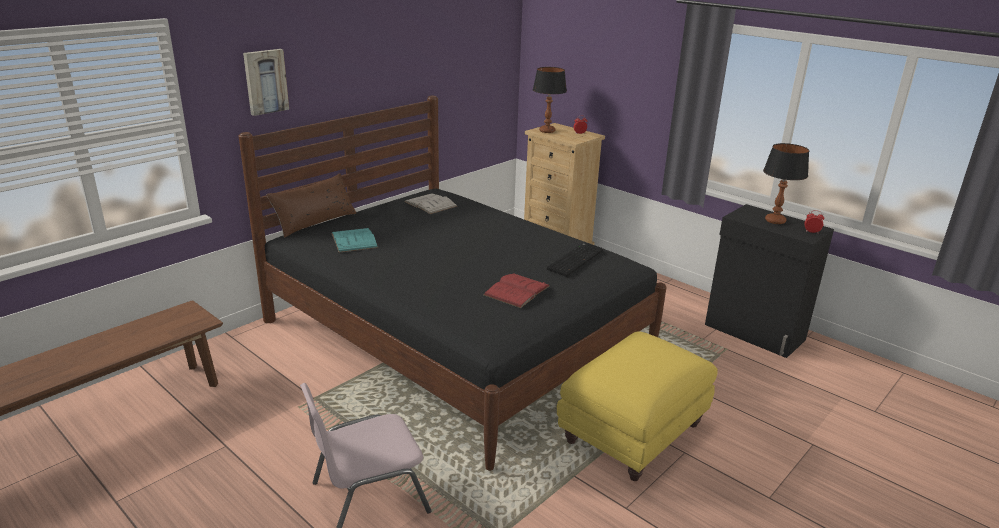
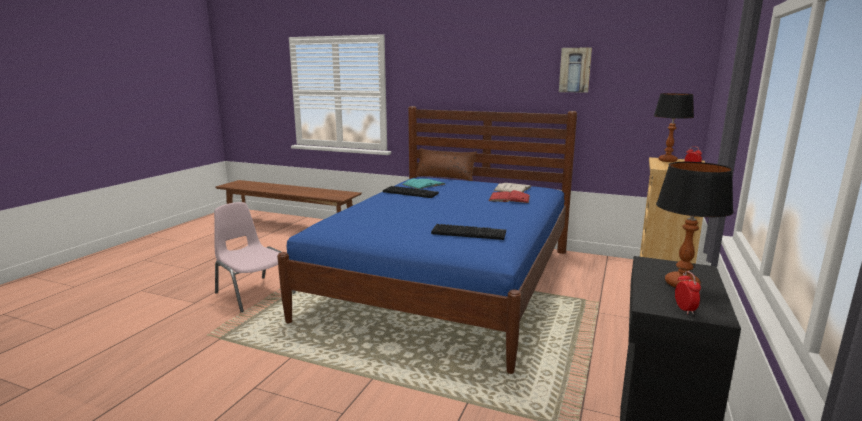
camera: 70 degrees right, 10 degrees down
black bed [239,96,666,471] -> blue bed [277,106,577,374]
picture [243,49,289,116] -> picture moved to [559,47,592,93]
red book [484,273,550,308] -> red book moved to [489,190,530,203]
yellow ottoman [557,331,718,481] -> none
none -> keyboard [383,186,439,198]

